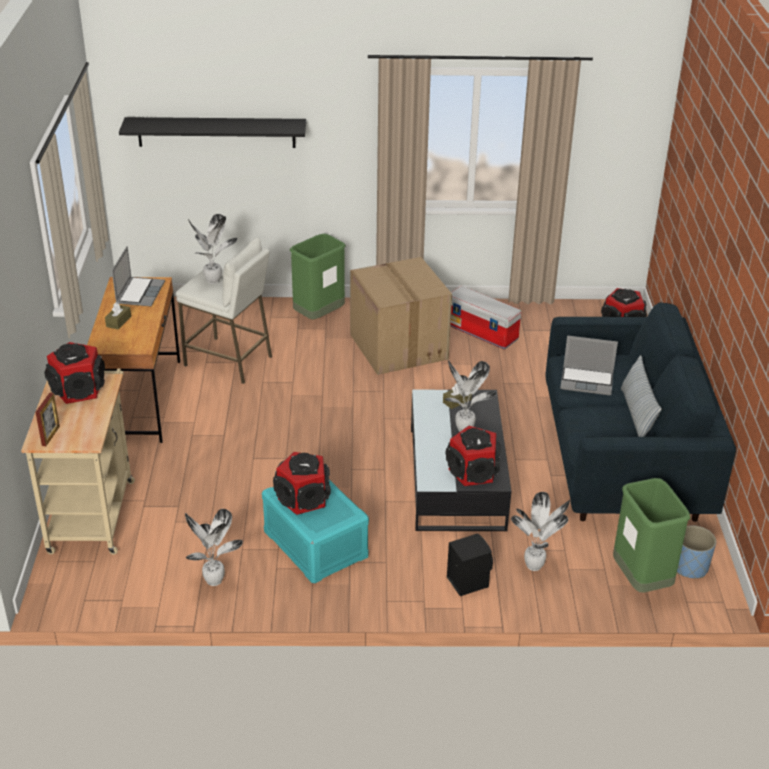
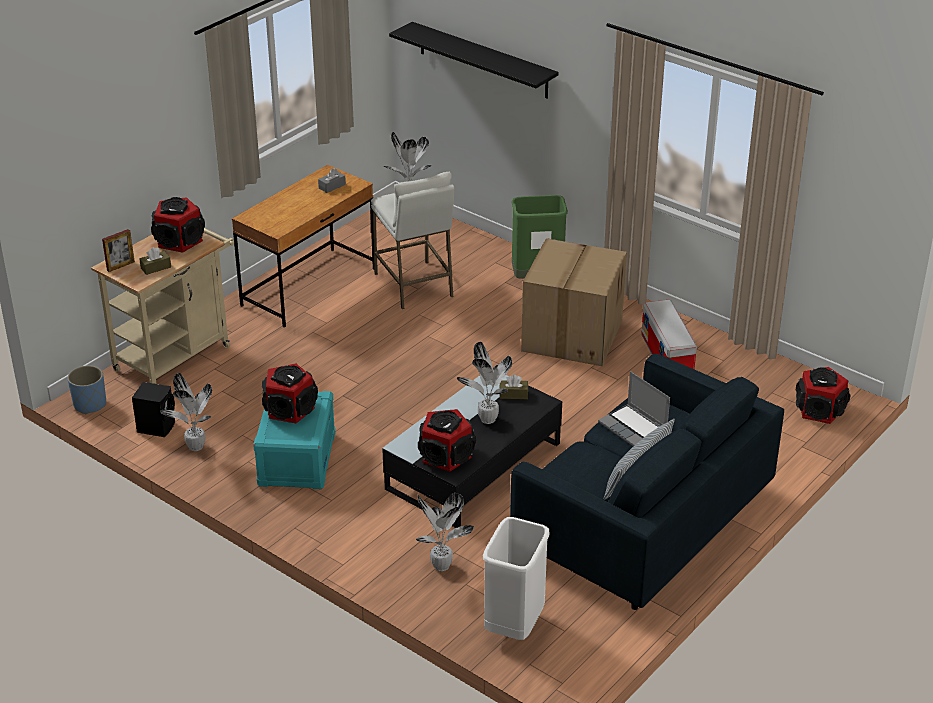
camera: 40 degrees right, 0 degrees up
brown tissue box [105,302,131,330] -> brown tissue box moved to [139,247,171,275]
laptop [112,246,165,306] -> grey tissue box [318,168,346,193]
black speaker [447,533,493,596] -> black speaker moved to [132,382,175,437]
green trash can [613,478,690,592] -> white trash can [483,517,550,640]
blue planter [677,525,716,578] -> blue planter moved to [67,365,106,414]

